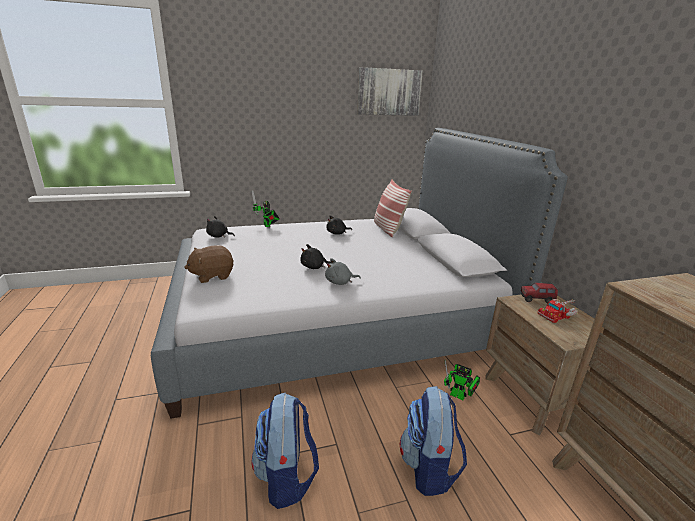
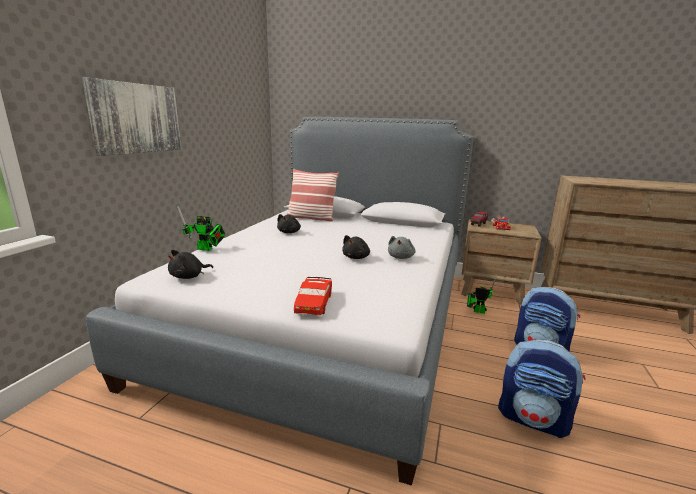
camera: 55 degrees left, 5 degrees down
brown plush toy [184,245,234,283] -> red toy car [294,277,332,315]
picture [357,67,423,116] -> picture moved to [82,78,181,156]
toy robot [444,360,480,400] -> toy robot turned 135 degrees counterclockwise [467,276,497,314]

